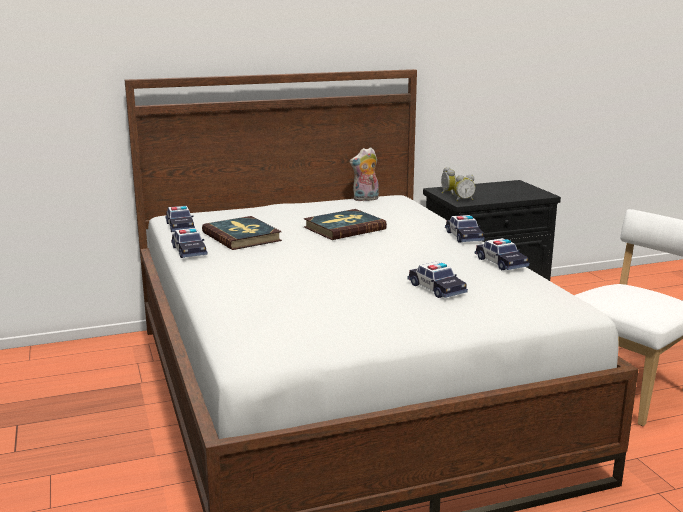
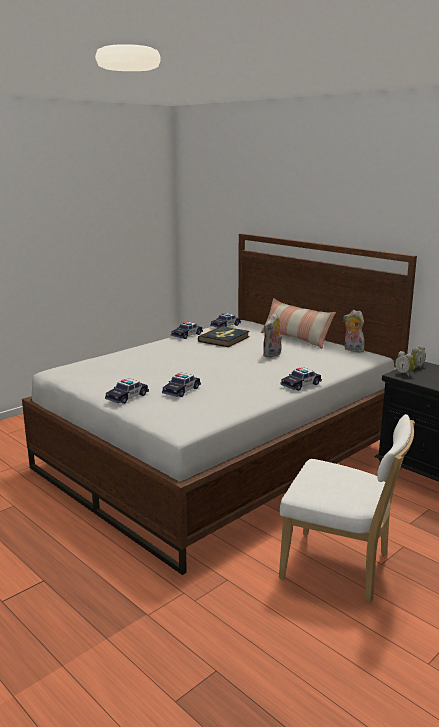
camera: 65 degrees right, 0 degrees up
book [304,209,387,240] -> plush toy [263,313,282,357]
toy car [475,238,529,270] -> toy car moved to [105,378,149,404]
none -> pillow [260,298,336,349]

